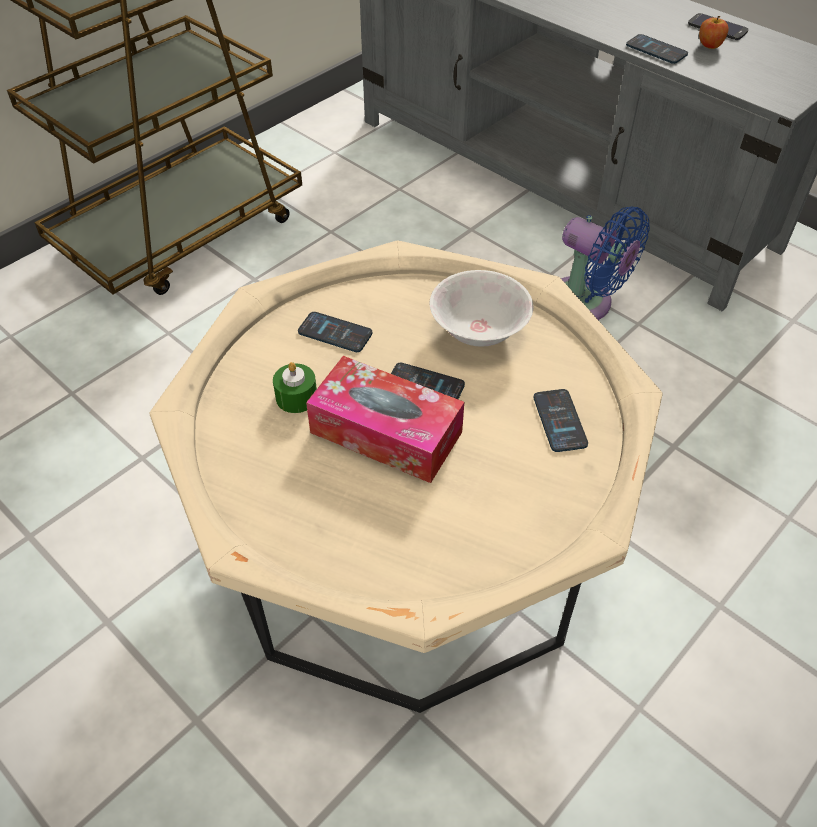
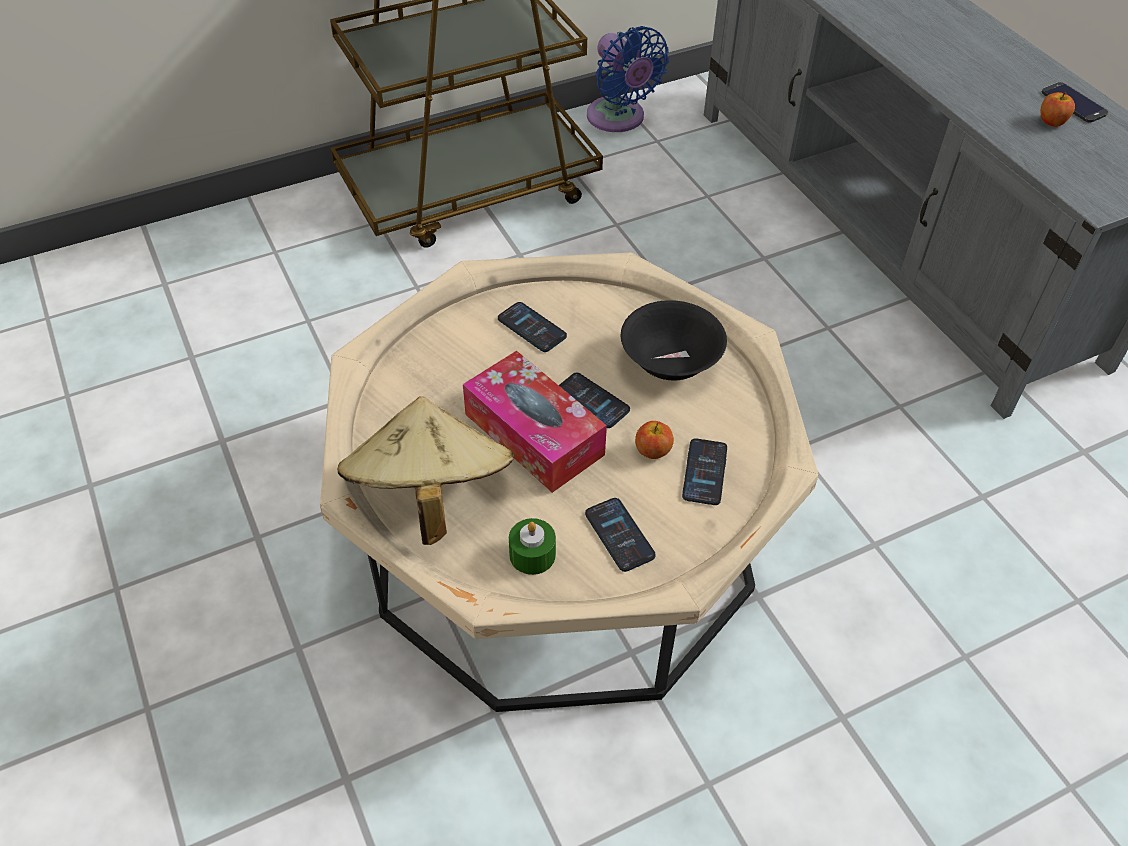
camera: 20 degrees right, 0 degrees up
green candle [273,362,317,413] -> green candle moved to [509,518,556,575]
white bowl [429,270,533,347] -> black bowl [621,300,727,381]
blue fan [561,207,650,320] -> blue fan moved to [587,26,669,132]
phone [626,34,688,64] -> phone moved to [585,498,656,572]
none -> beige hat [338,396,514,545]
none -> apple [635,421,674,459]

